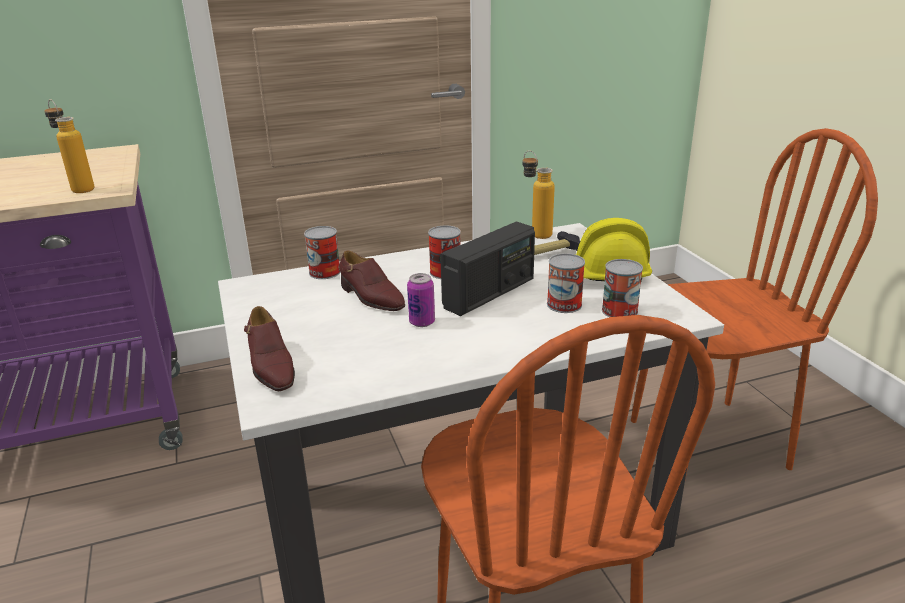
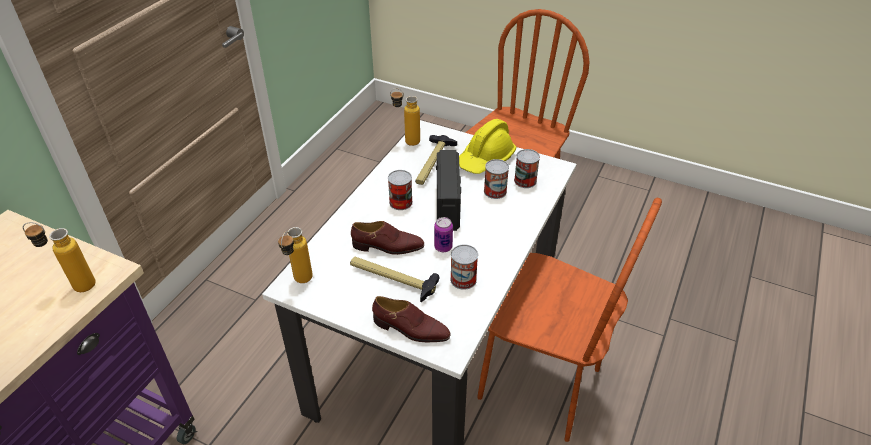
camera: 45 degrees left, 15 degrees up
can [304,226,341,279] -> can moved to [450,244,478,290]
none -> bottle [278,227,313,283]
none -> hammer [350,256,440,302]

